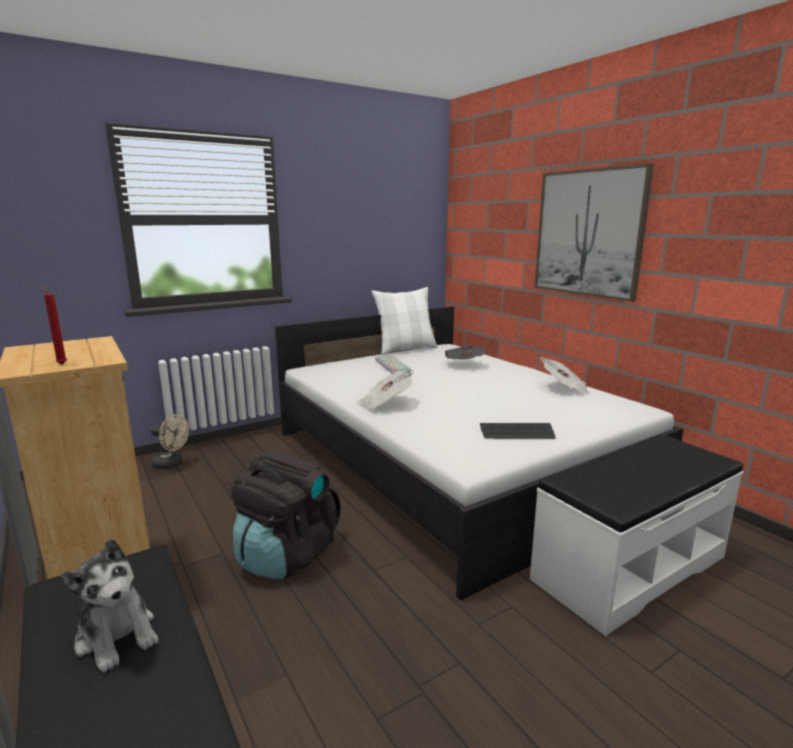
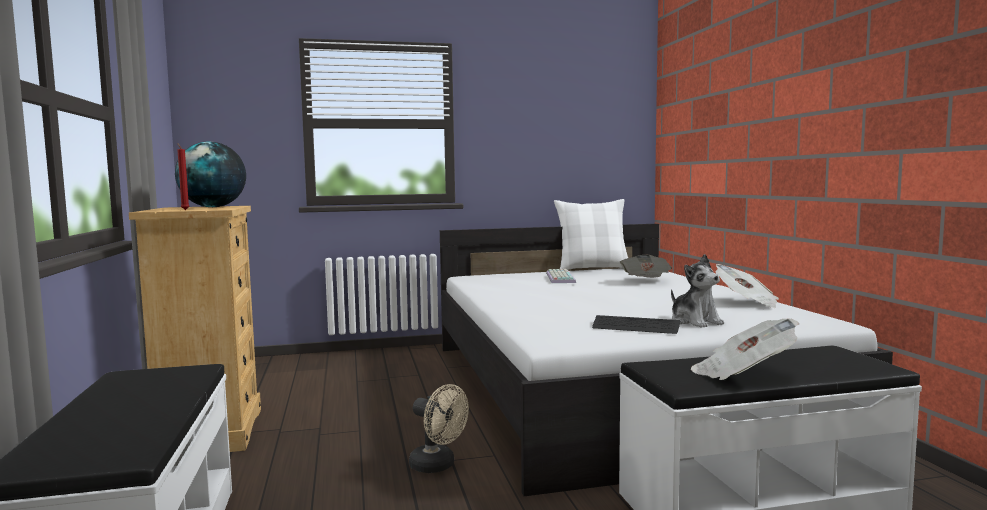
camera: 20 degrees right, 10 degrees down
plush toy [60,539,159,673] -> plush toy moved to [671,254,724,328]
beige fan [151,414,189,469] -> beige fan moved to [409,384,469,473]
black backpack [231,450,340,579] -> none
newspaper [356,370,414,409] -> newspaper moved to [691,318,799,380]
picture [534,164,654,302] -> none
none -> globe [175,142,246,207]

